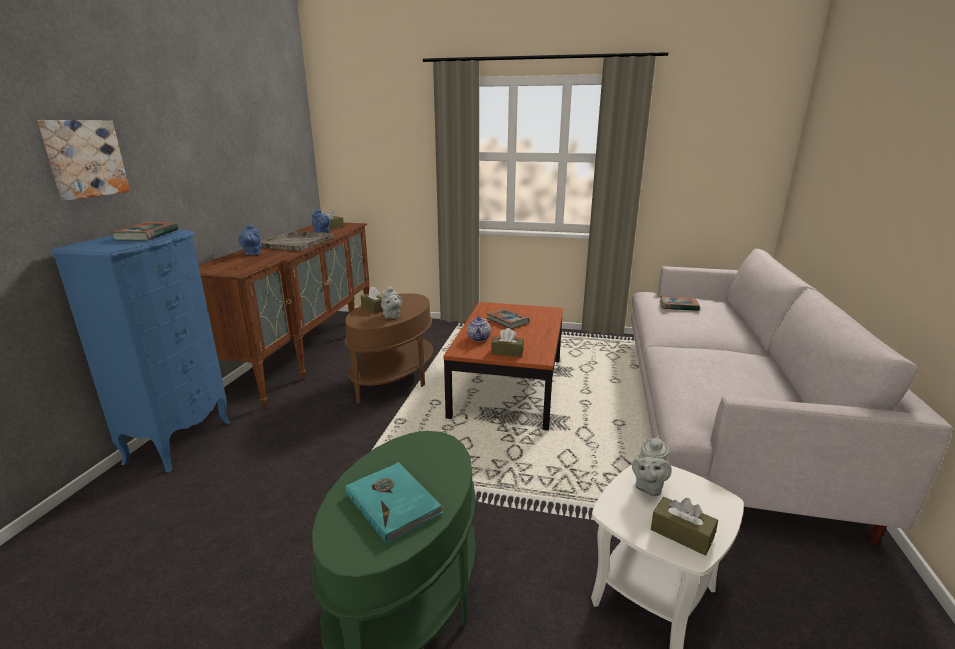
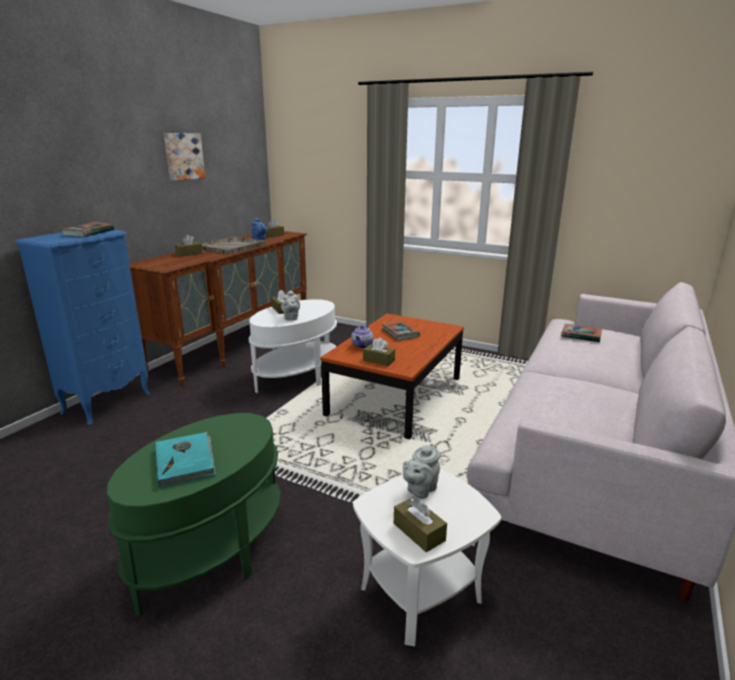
camera: 15 degrees right, 0 degrees up
picture [38,120,130,201] -> picture moved to [164,133,205,181]
blue teapot [239,224,262,255] -> brown tissue box [175,234,203,257]
brown side table [345,293,433,404] -> white side table [248,299,337,393]

